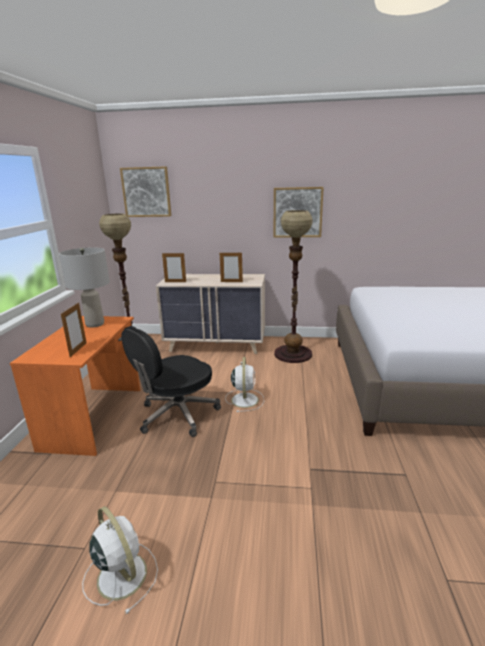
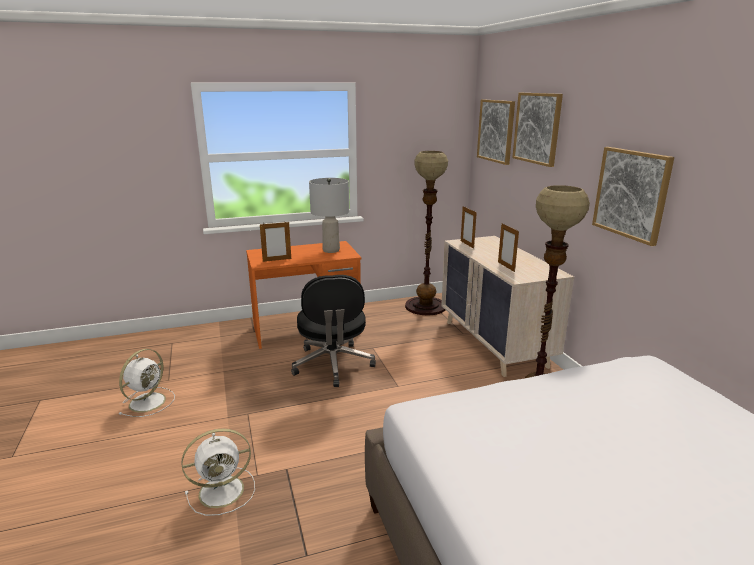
camera: 65 degrees right, 0 degrees up
black office chair [121,326,221,437] -> black office chair turned 120 degrees counterclockwise [291,275,376,387]
white fan [225,357,264,412] -> white fan moved to [182,428,255,516]
none -> picture [512,93,563,167]

